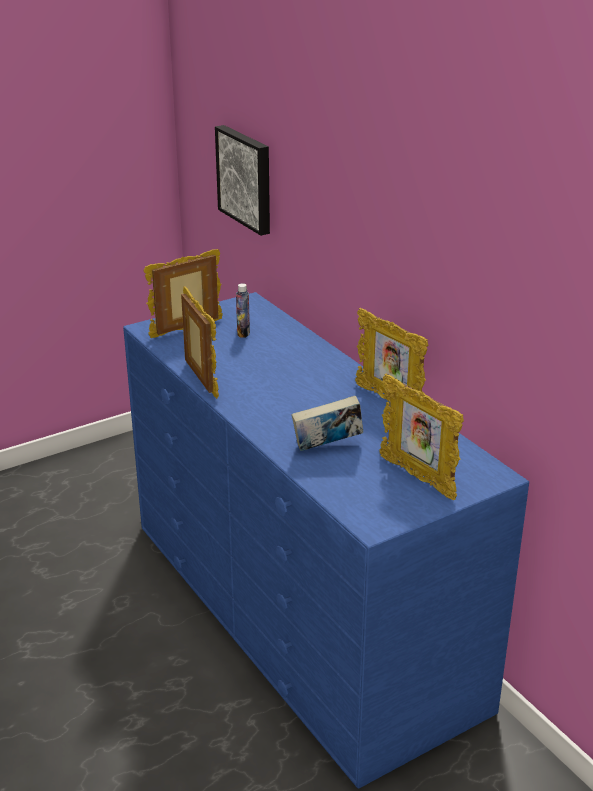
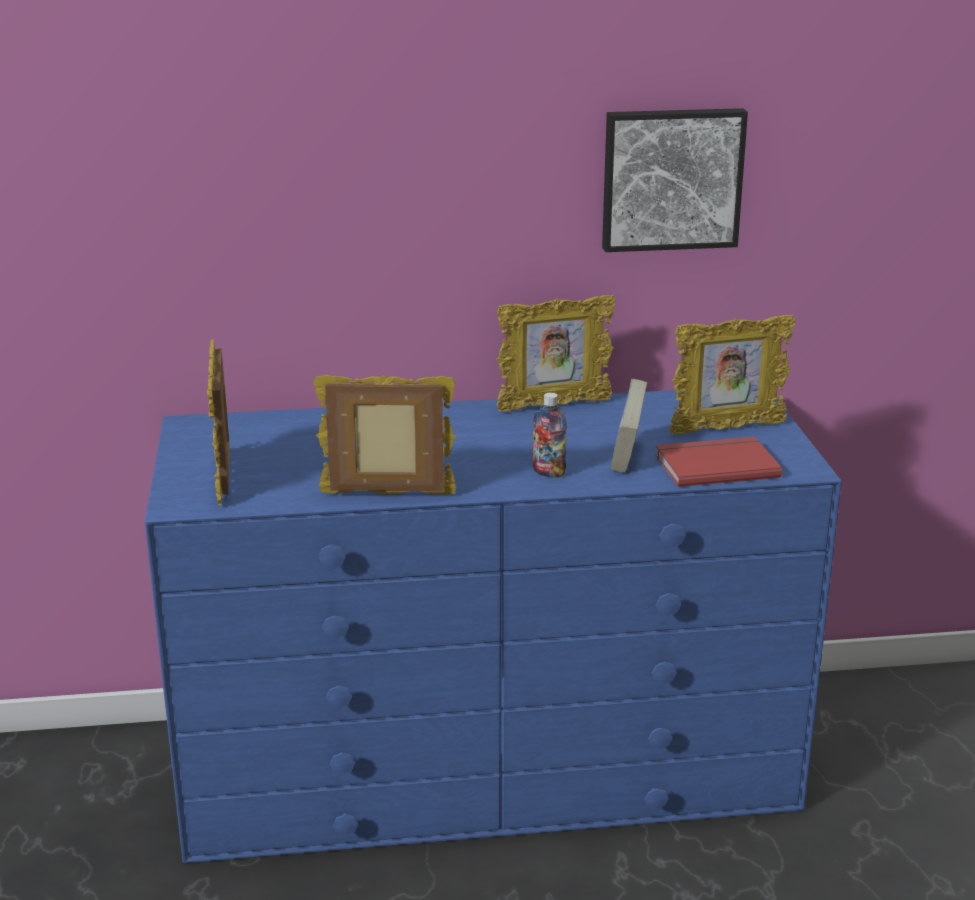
camera: 65 degrees left, 5 degrees down
picture [215,125,270,236] -> picture moved to [602,108,748,252]
bottle [236,283,250,338] -> bottle moved to [533,393,567,477]
none -> red book [655,437,782,487]

